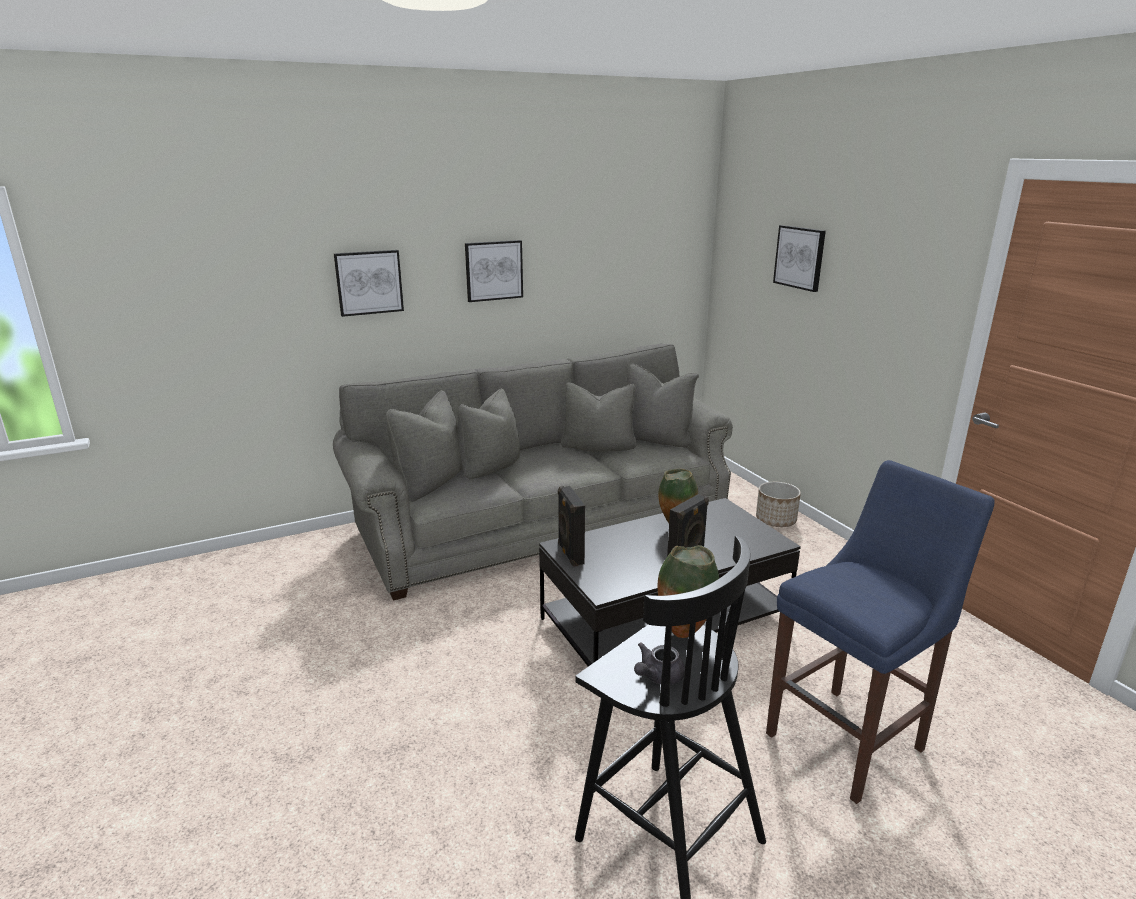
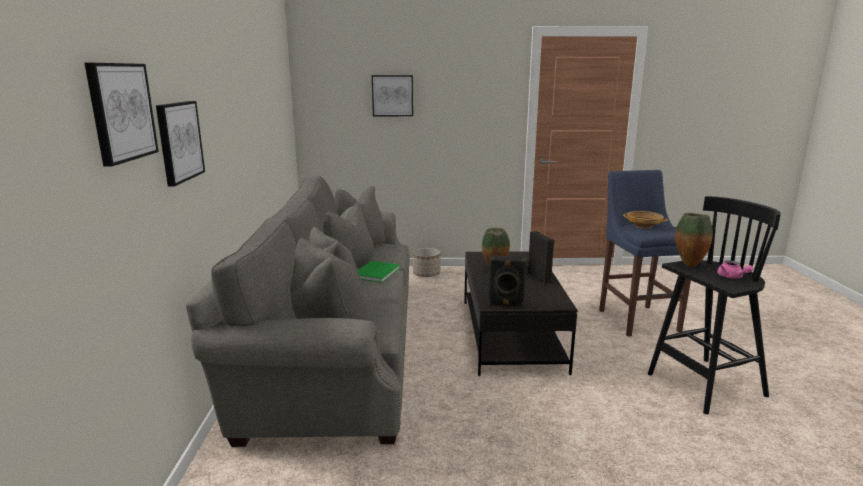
camera: 65 degrees left, 5 degrees down
picture [465,240,523,302] -> picture moved to [84,63,159,166]
grey teapot [634,643,685,685] -> pink teapot [717,260,753,279]
none -> green book [358,261,400,283]
none -> beige bowl [623,211,668,228]

